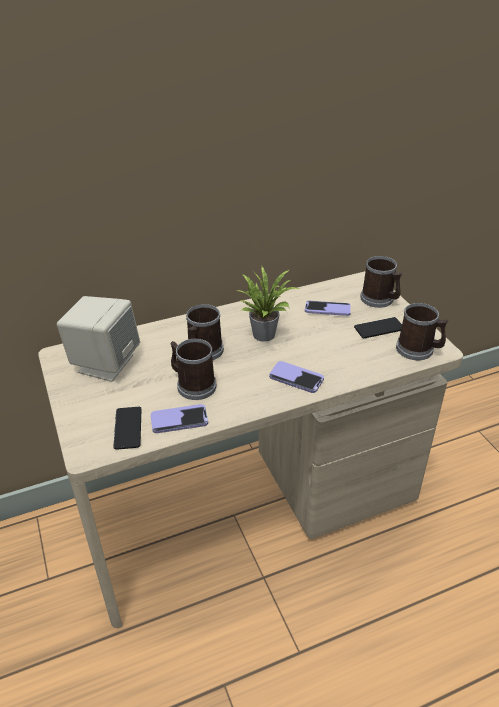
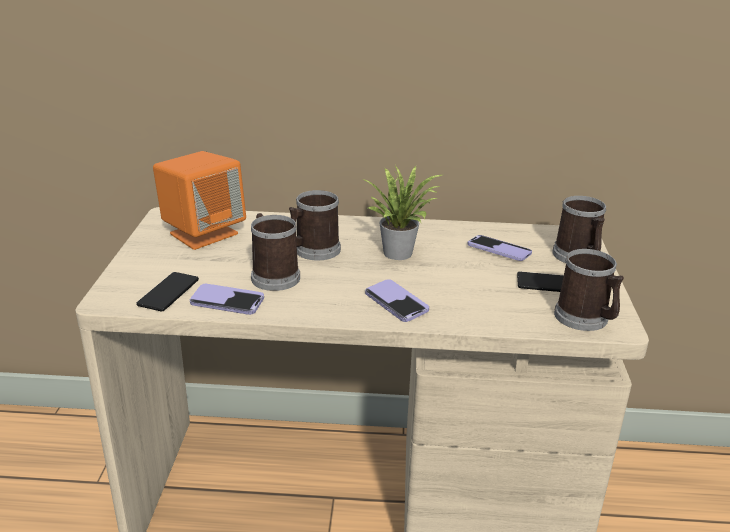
camera: 25 degrees right, 10 degrees down
beige speaker [57,296,140,382] -> orange speaker [153,151,246,250]

